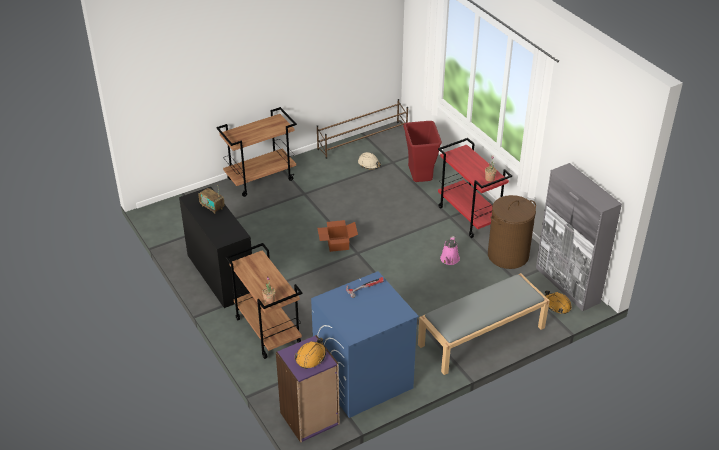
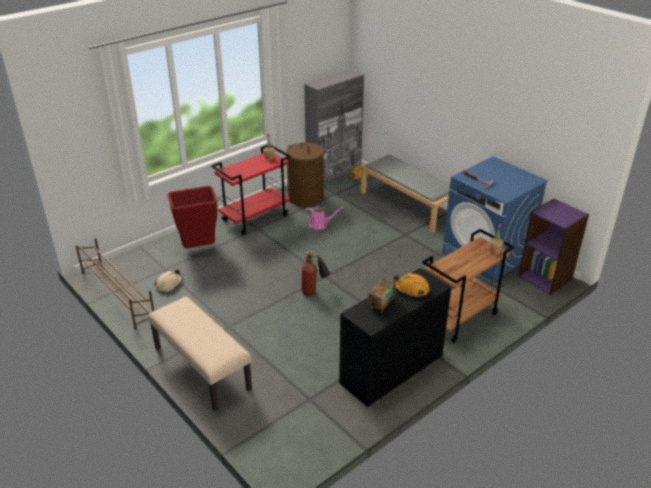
camera: 100 degrees left, 5 degrees down
brown cart [216,107,297,197] -> beige bench [147,296,252,411]
orange hard hat [295,338,326,369] -> orange hard hat moved to [393,273,430,297]
cardboard box [317,220,358,252] -> fire extinguisher [302,251,330,296]

